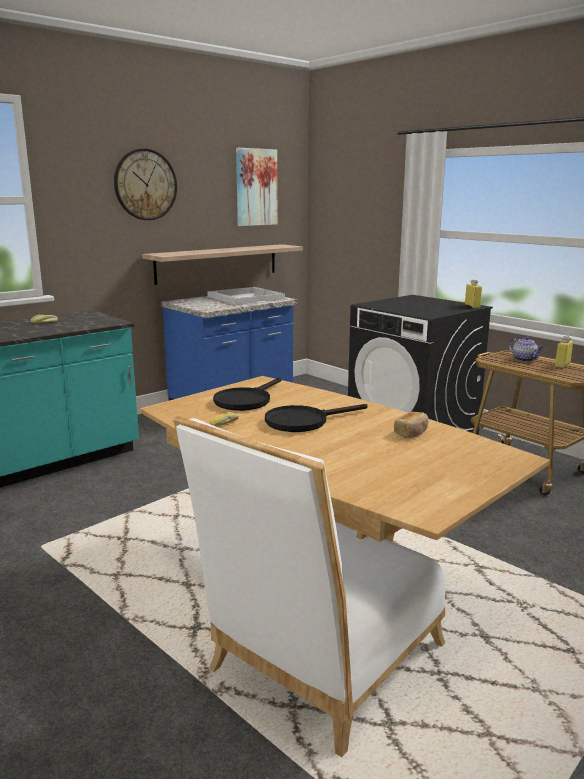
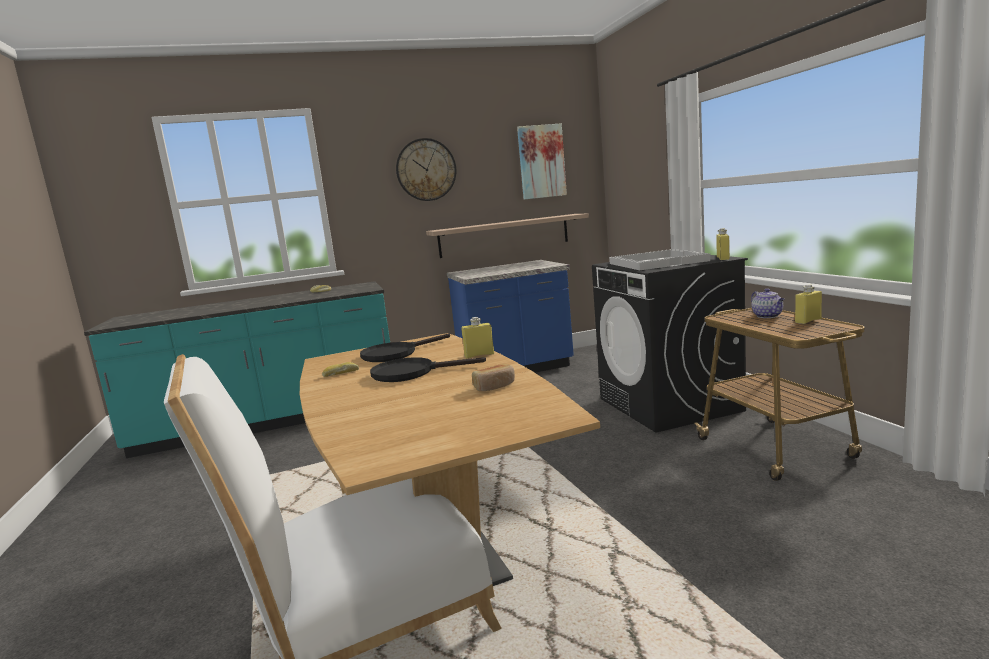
camera: 25 degrees right, 5 degrees down
white tray [207,287,285,305] -> white tray moved to [609,249,710,270]
none -> yellow bottle [461,317,494,358]

